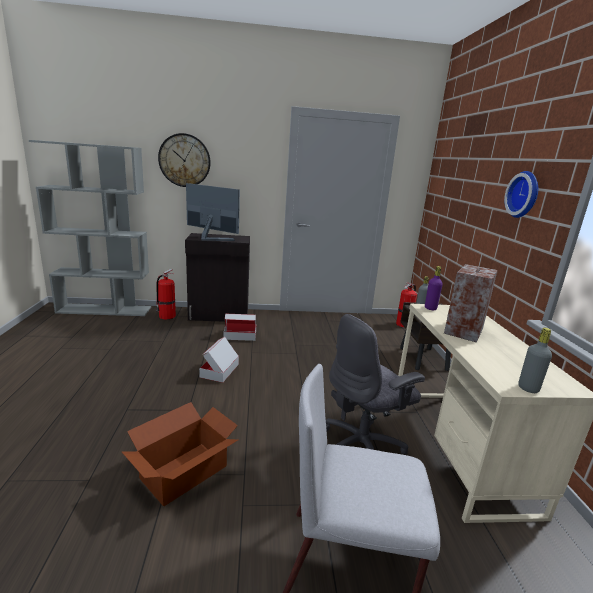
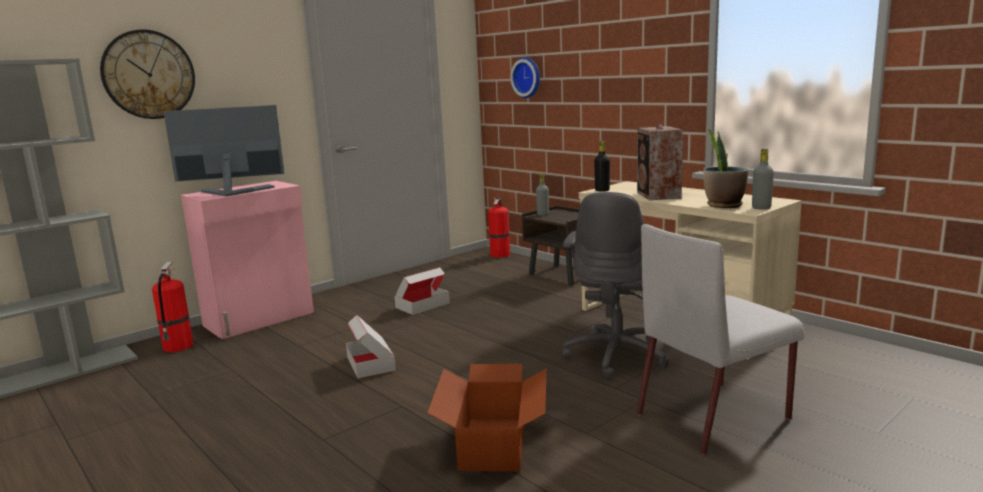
camera: 35 degrees left, 5 degrees down
black cabinet [185,233,250,322] -> pink cabinet [181,181,314,339]
cardboard box [224,314,256,341] -> cardboard box moved to [395,267,450,315]
purple bottle [425,266,443,310] -> black bottle [594,141,610,192]
wall clock [504,171,538,218] -> wall clock moved to [510,57,540,98]
none -> potted plant [703,129,748,208]

